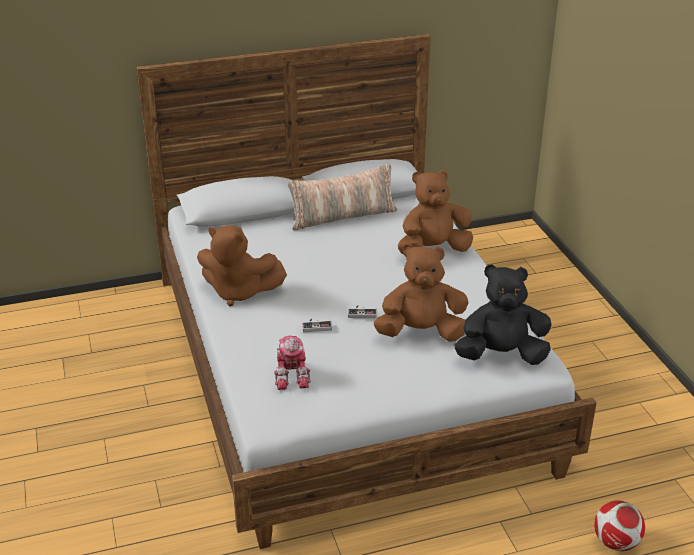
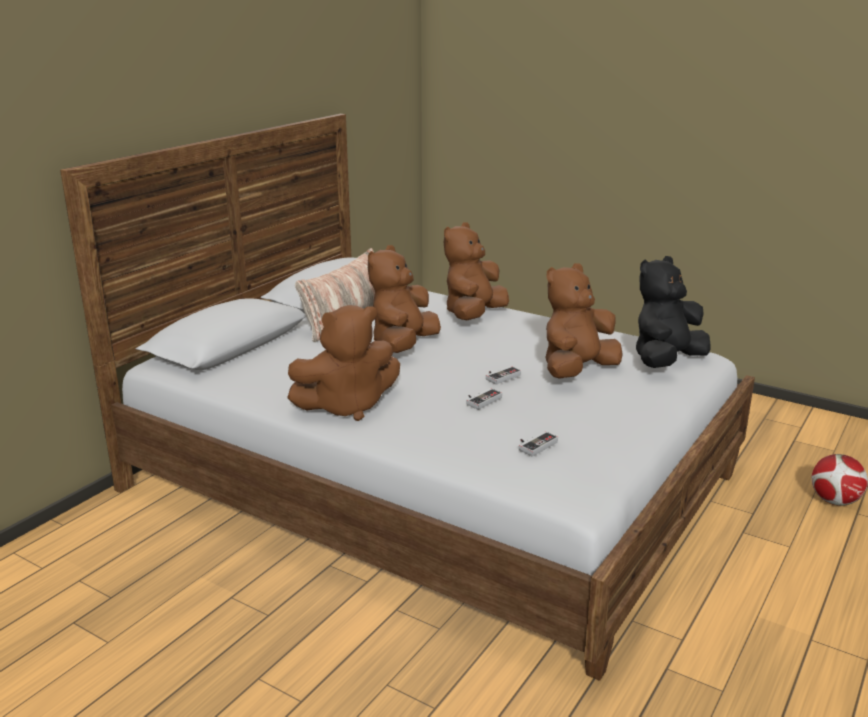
camera: 40 degrees left, 10 degrees down
toy robot [274,335,311,390] -> game controller [519,431,558,457]
none -> brown plush toy [368,245,441,353]

